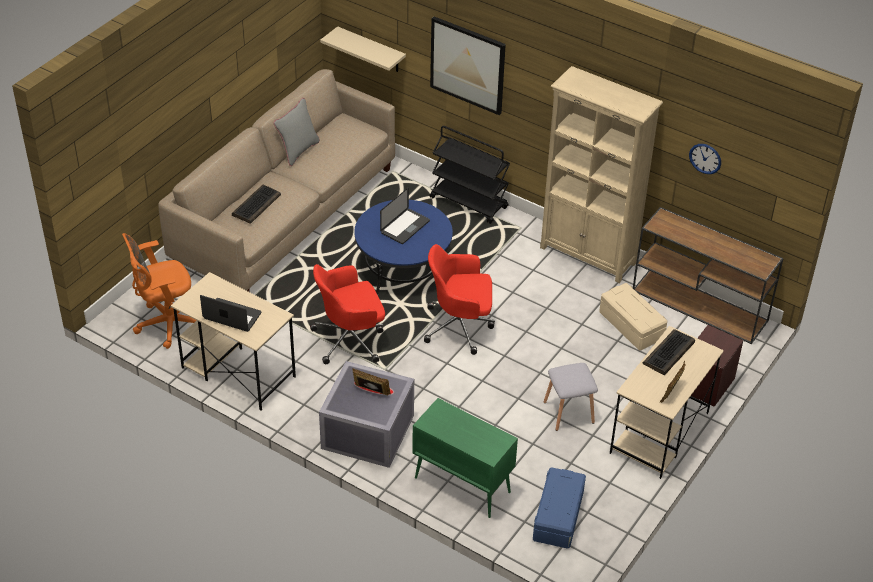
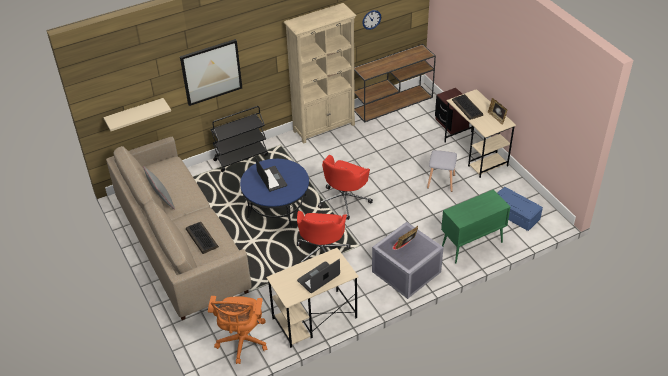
camera: 60 degrees left, 0 degrees up
beige storage box [599,283,667,350] -> none

